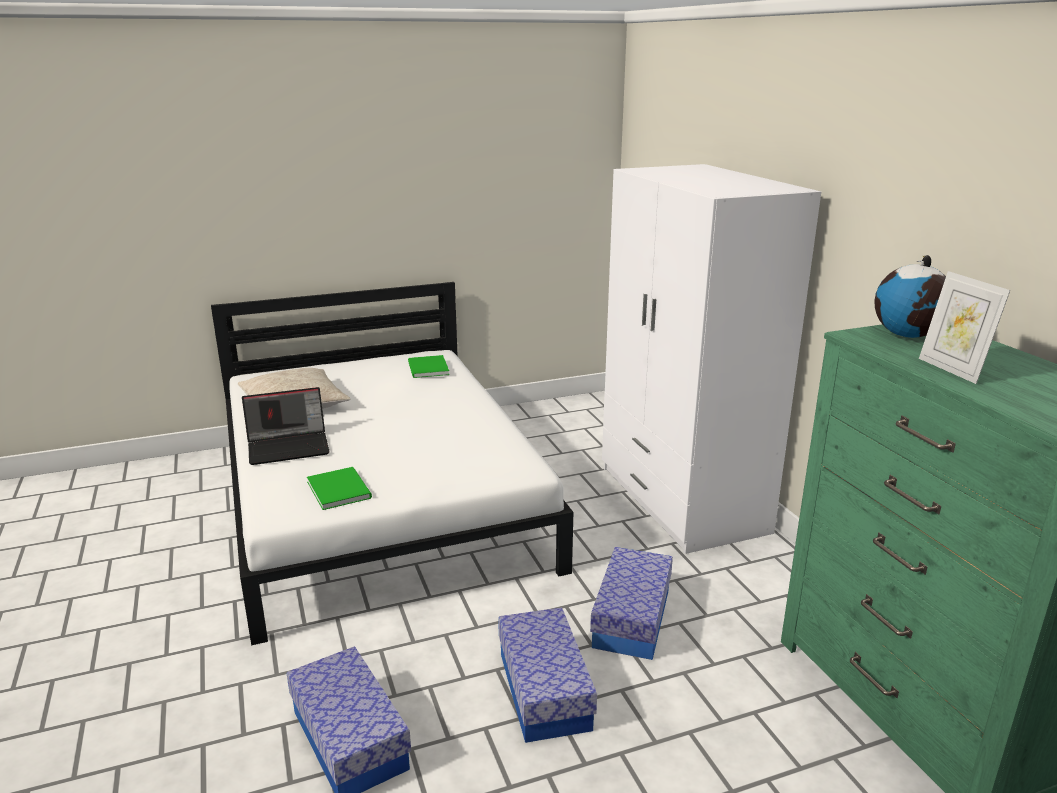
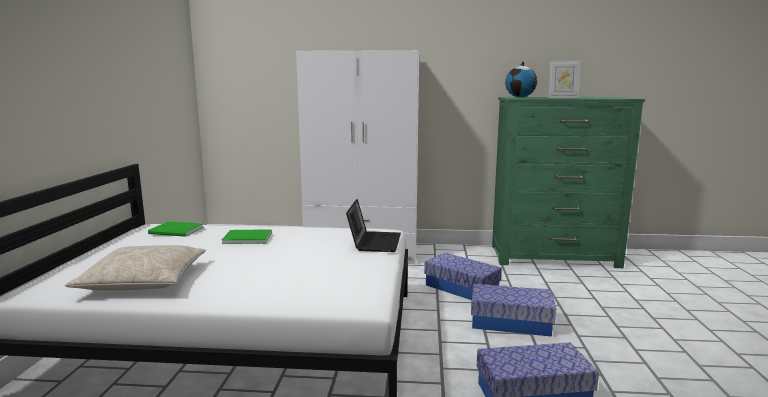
camera: 65 degrees left, 10 degrees down
laptop [242,387,330,465] -> laptop moved to [346,199,401,252]
green book [307,467,372,510] -> green book moved to [222,229,272,244]

